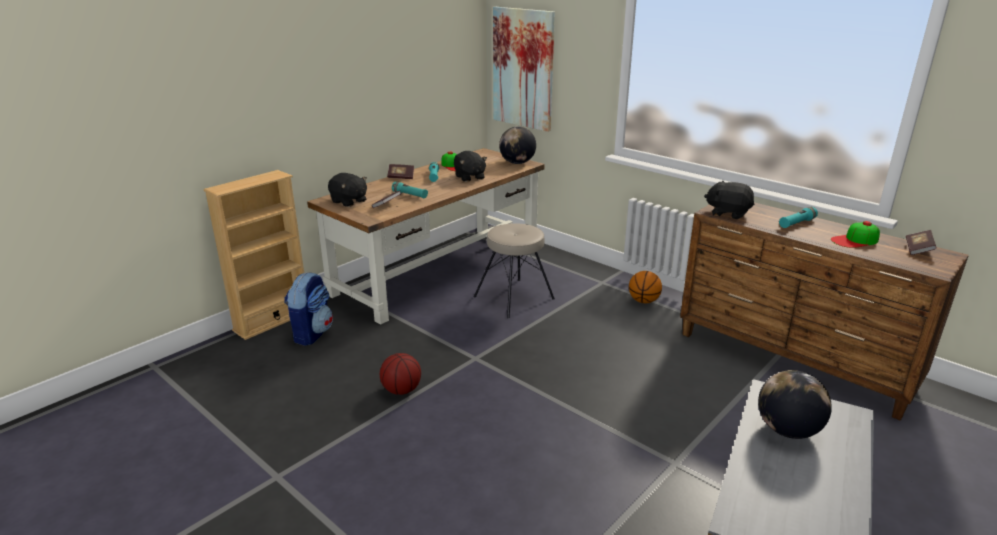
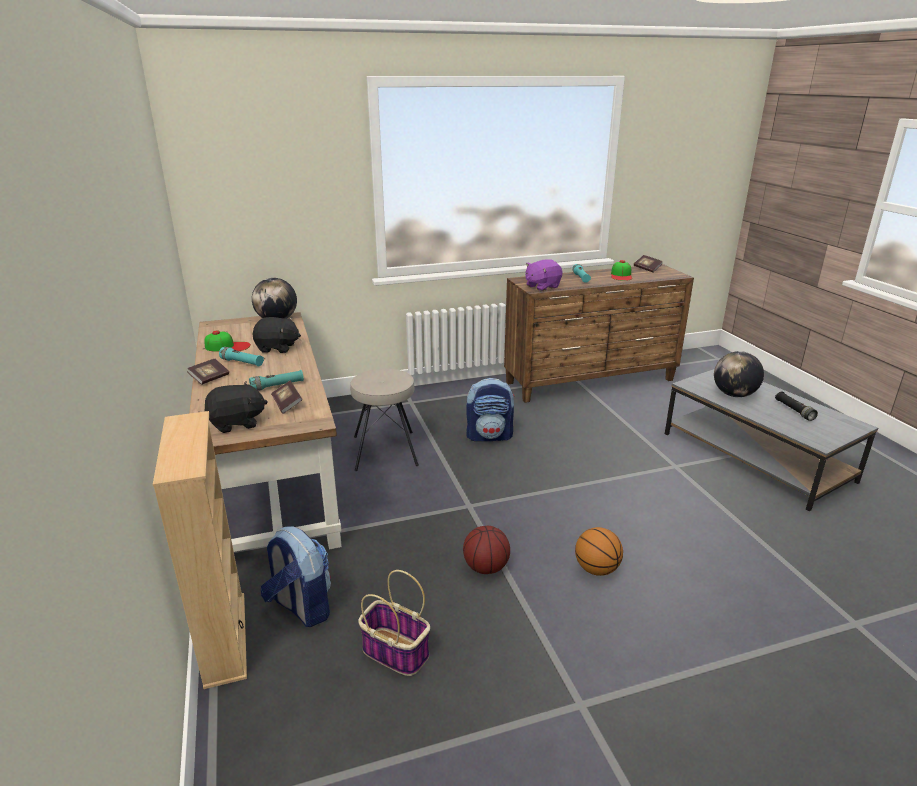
camera: 60 degrees left, 0 degrees up
picture [493,7,555,132] -> none
basketball [629,271,662,303] -> basketball moved to [575,527,623,576]
black plush toy [704,181,754,219] -> purple plush toy [525,259,563,291]
none -> basket [358,570,430,676]
none -> backpack [466,378,515,441]
none -> black flashlight [775,391,818,421]

